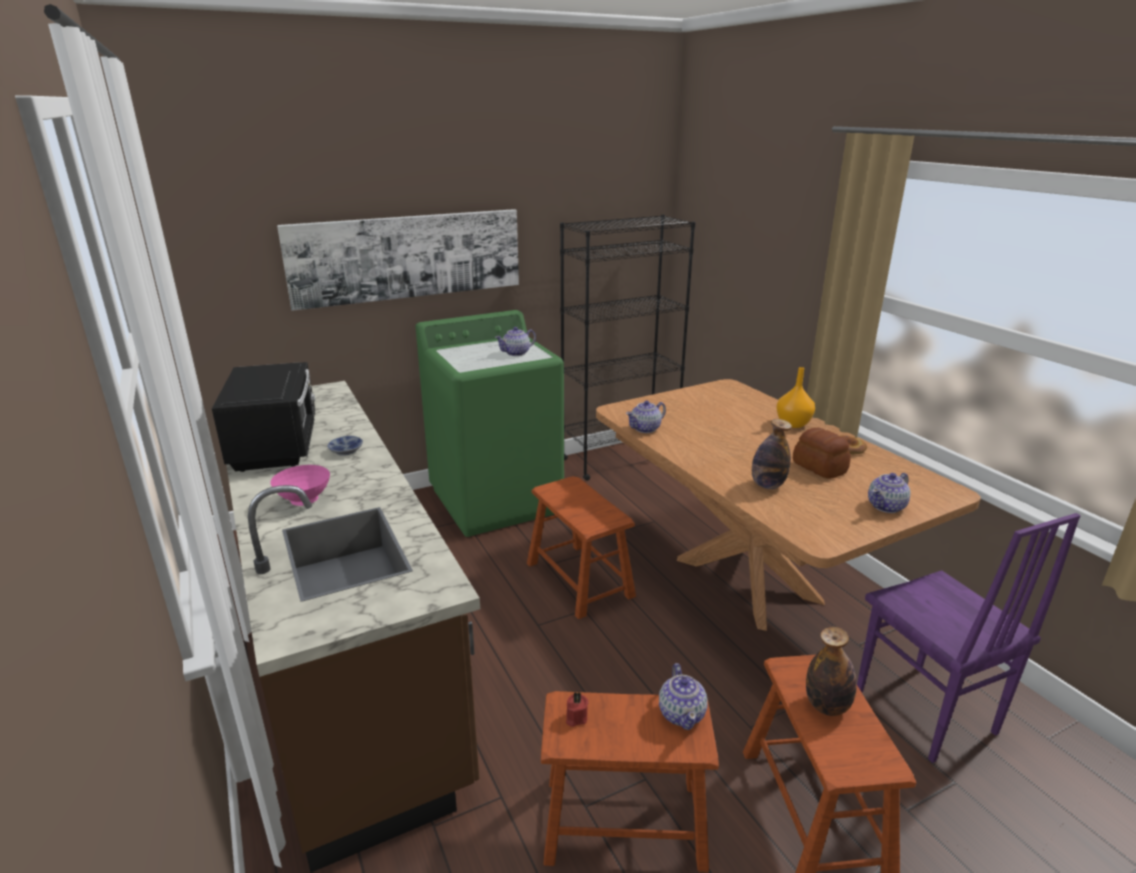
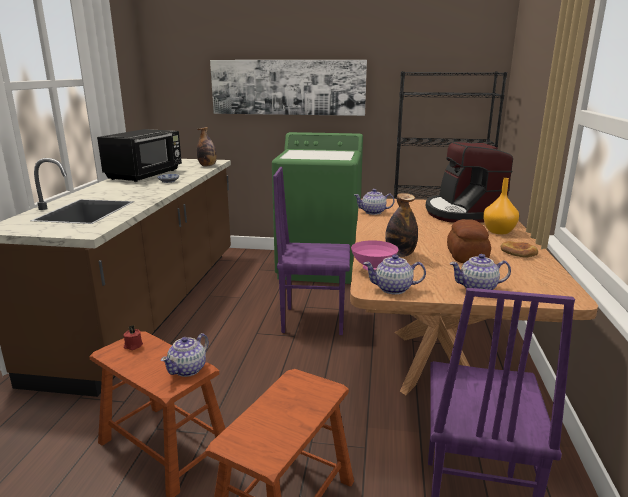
camera: 35 degrees right, 5 degrees down
pink bowl [270,465,330,506] -> pink bowl moved to [351,240,399,270]
teapot [495,327,536,356] -> teapot moved to [363,254,426,295]
brown stool [527,476,636,619] -> purple chair [273,167,350,335]
bottle [806,627,856,716] -> bottle moved to [197,127,217,166]
none -> coffee machine [426,141,513,223]

